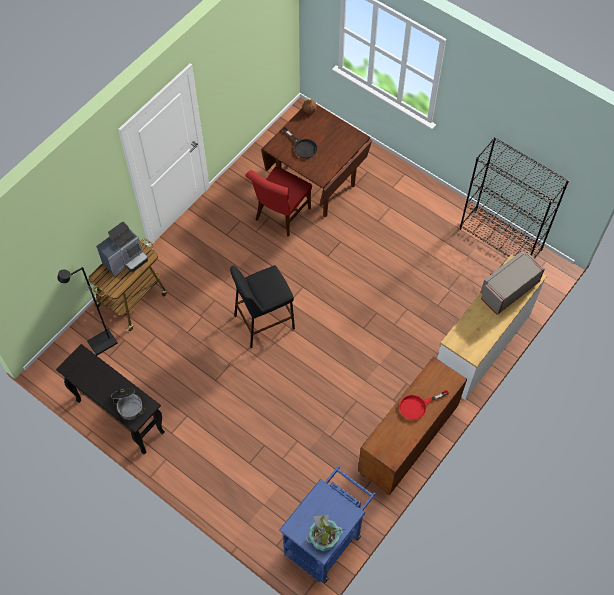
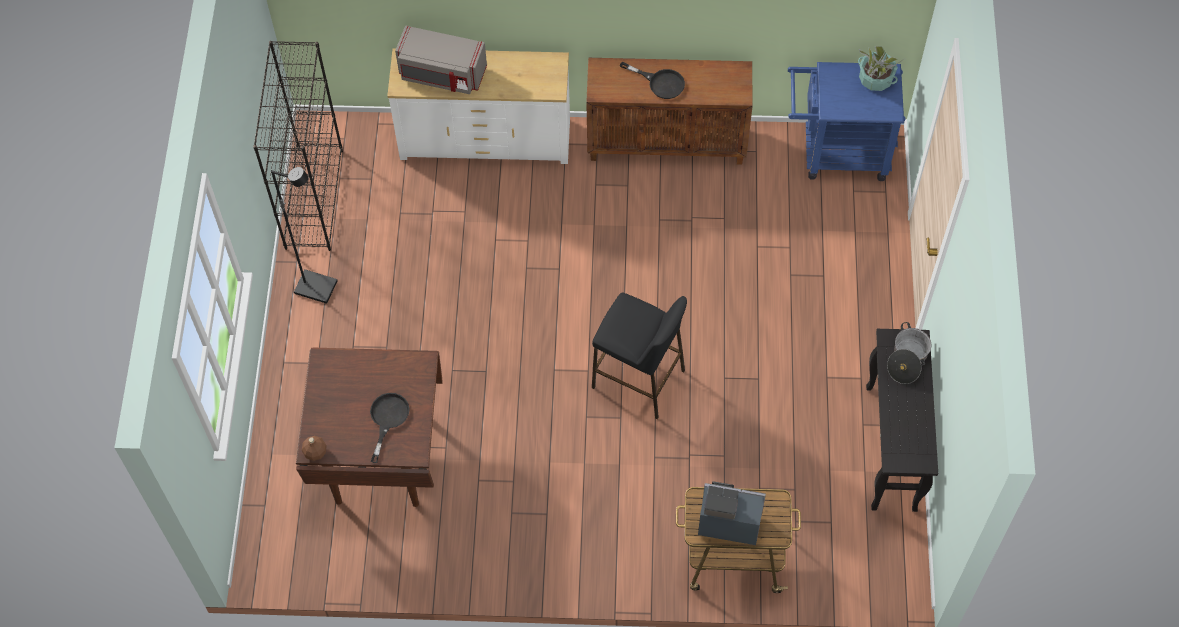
camera: 125 degrees left, 0 degrees up
black floor lamp [57,267,118,356] -> black floor lamp moved to [271,167,338,304]
red chair [245,167,312,237] -> none
red frying pan [399,390,449,420] -> black frying pan [620,61,685,99]

